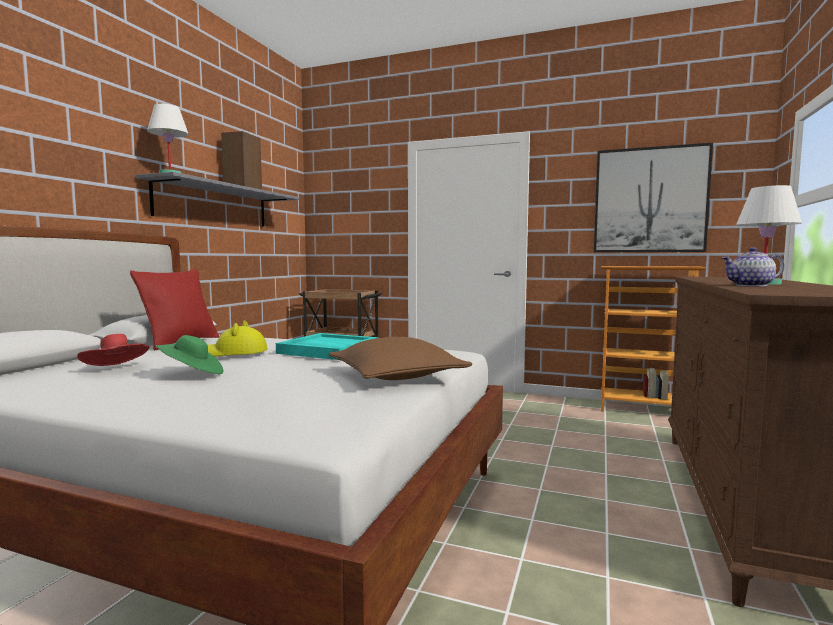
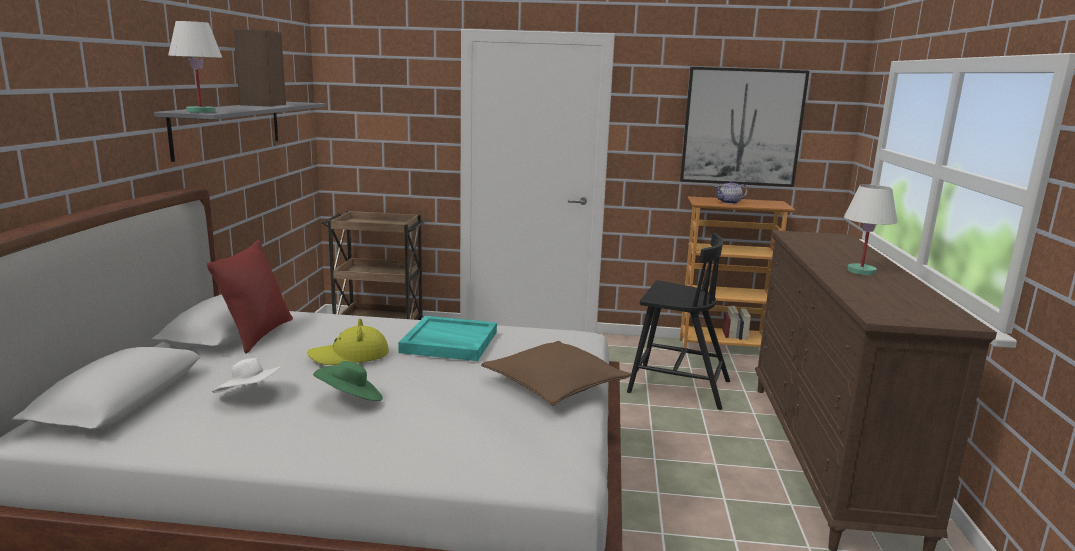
camera: 15 degrees left, 10 degrees up
red hat [77,334,149,366] -> white hat [212,358,282,393]
teapot [722,247,784,286] -> teapot moved to [714,180,748,204]
none -> black chair [627,233,730,410]

